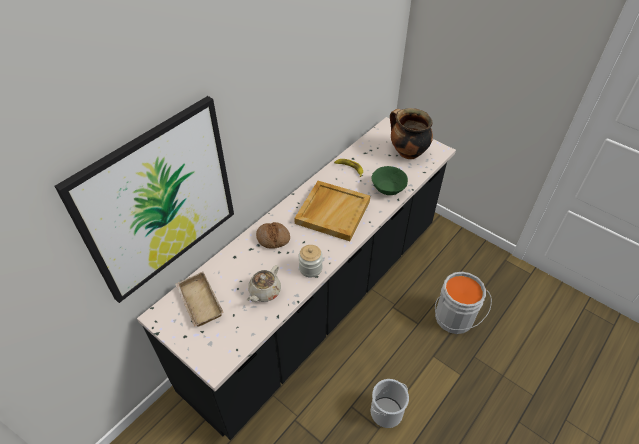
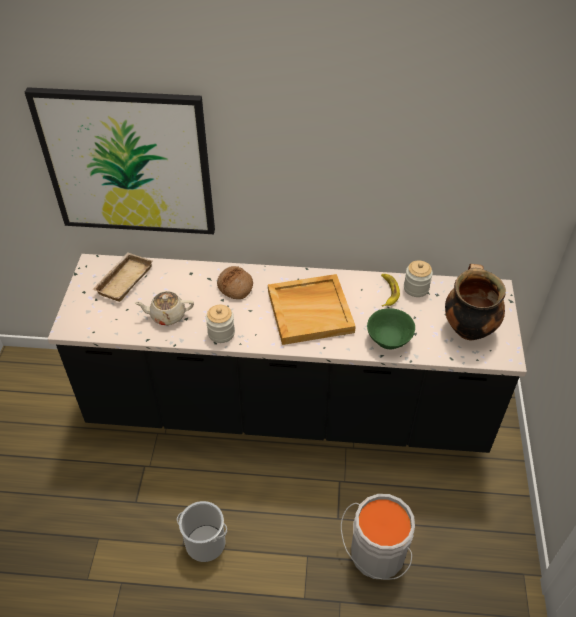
camera: 55 degrees right, 0 degrees up
none -> jar [404,260,433,297]

